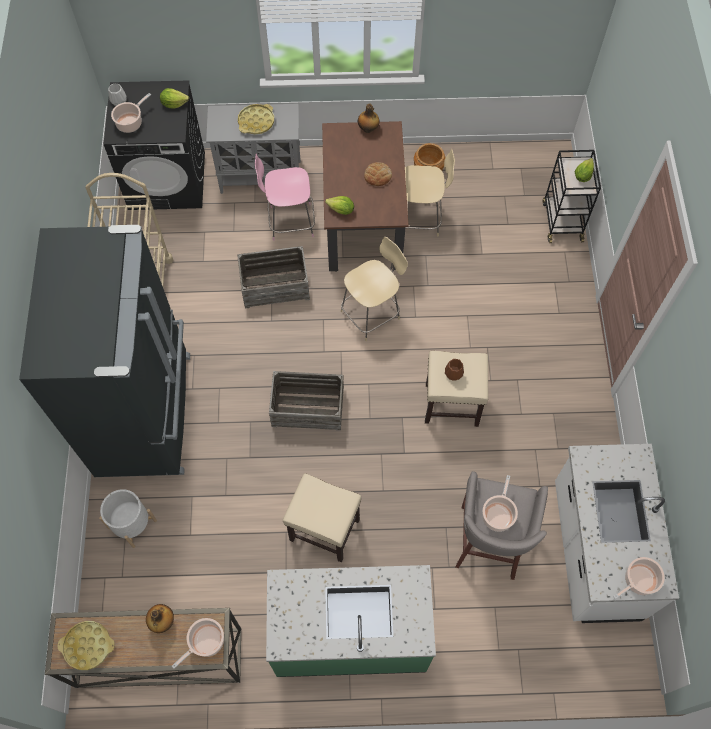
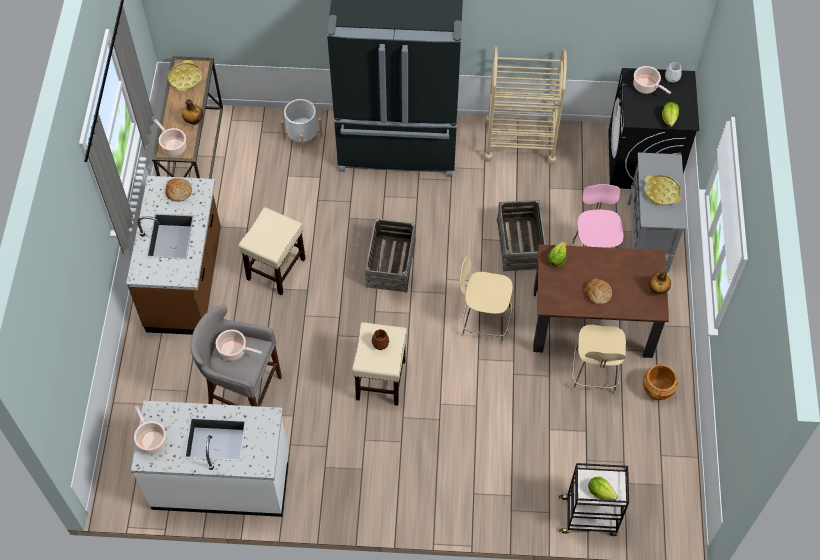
camera: 95 degrees right, 5 degrees down
green counter [266,565,436,677] -> brown counter [126,176,221,335]
beige chair [341,237,408,341] -> beige chair turned 135 degrees clockwise [459,255,513,344]
none -> bread [165,178,192,202]

